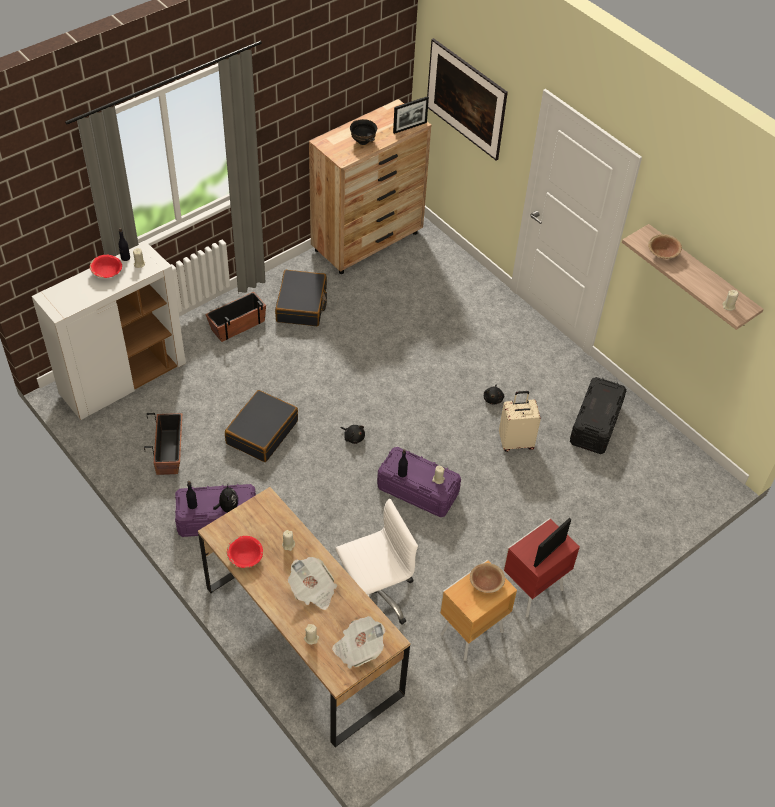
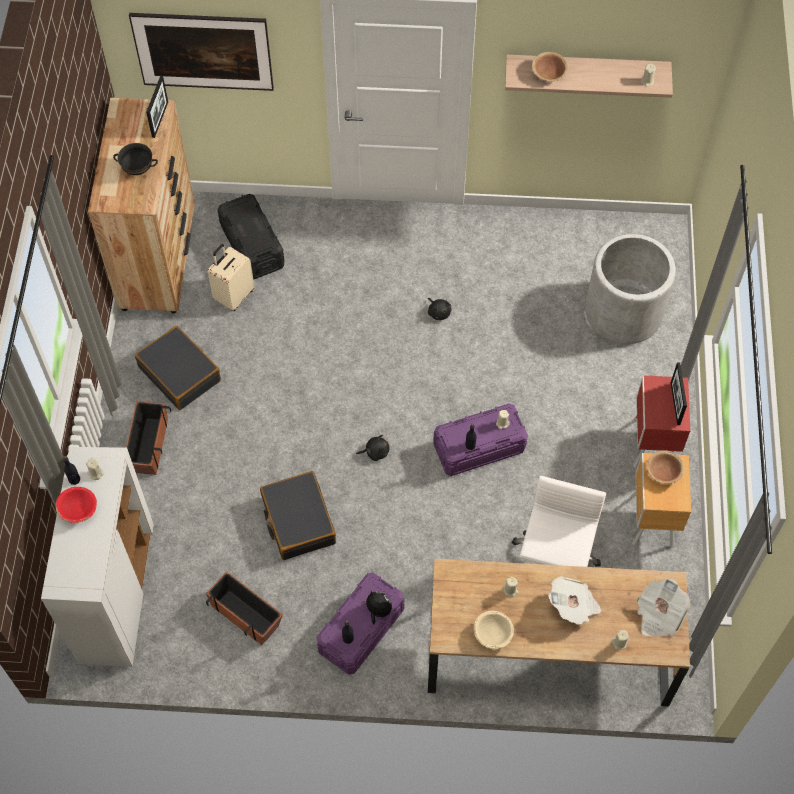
camera: 45 degrees left, 10 degrees up
red bowl [227,536,263,568] -> beige bowl [473,611,514,649]
beige suitcase [499,391,541,452] -> beige suitcase moved to [208,244,254,311]
black storage box [570,377,627,454] -> black storage box moved to [218,194,285,280]
none -> grey planter [585,234,676,344]

